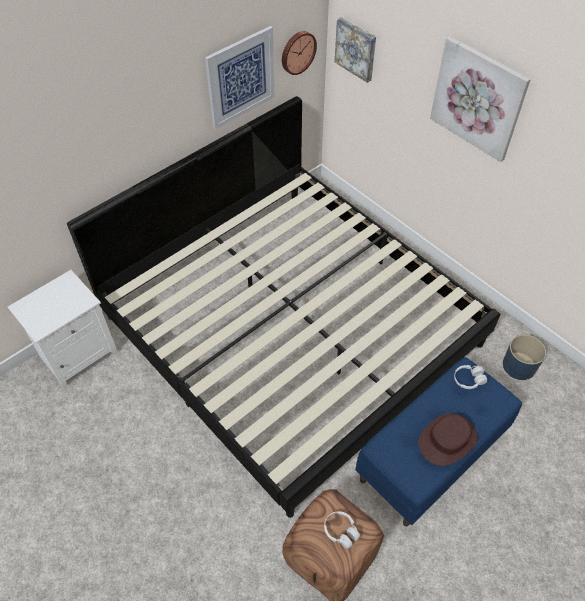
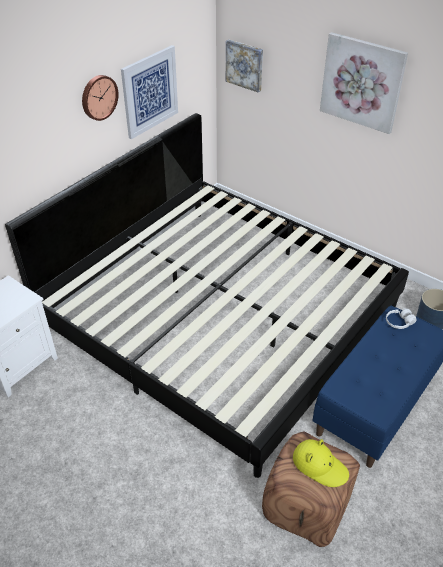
camera: 10 degrees left, 10 degrees down
wall clock [282,31,317,75] -> wall clock moved to [82,75,119,121]
white headphones [324,511,360,549] -> yellow hat [293,439,349,487]
brown hat [418,413,478,466] -> none

